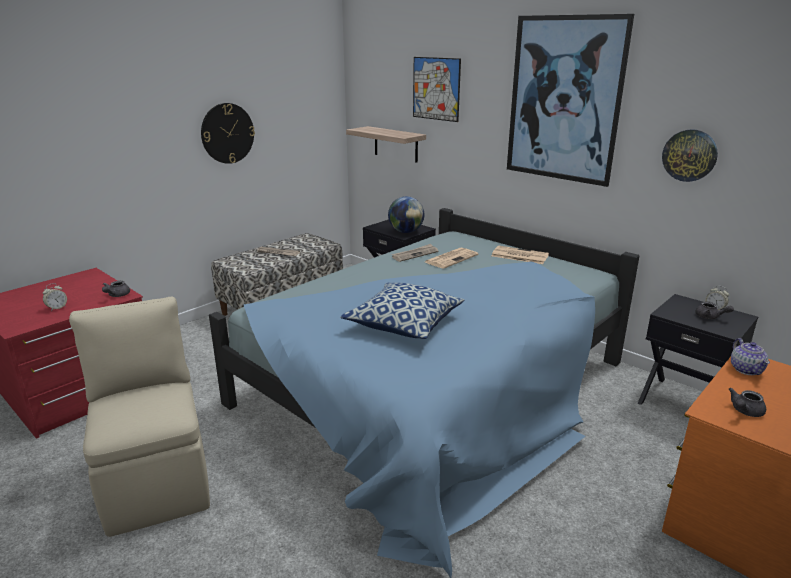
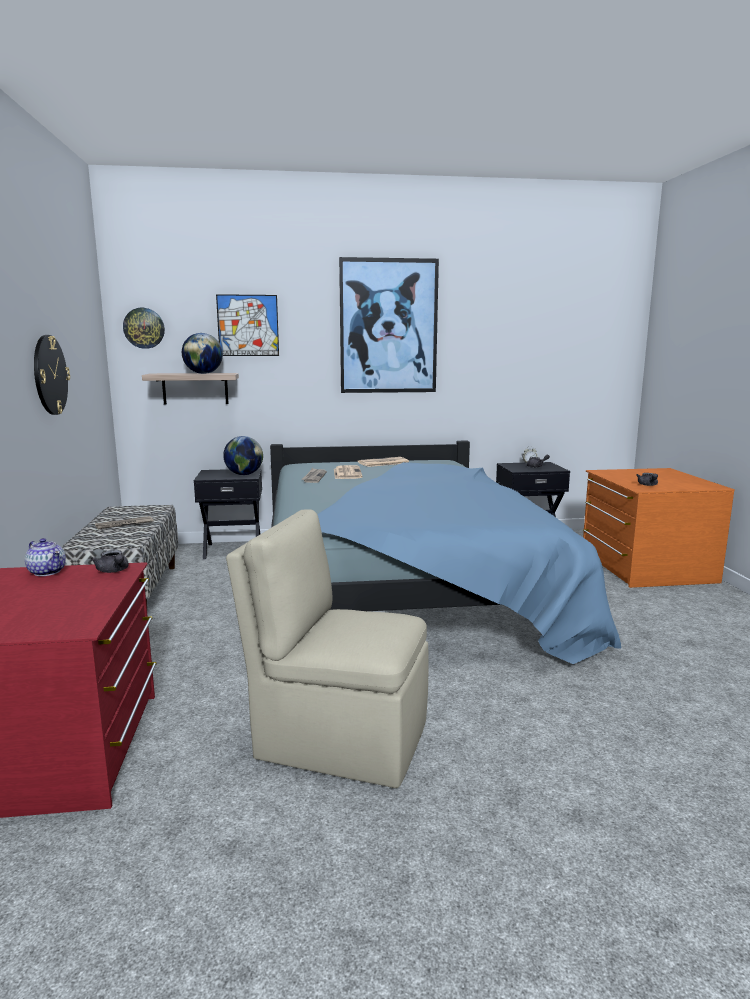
camera: 50 degrees left, 10 degrees down
alarm clock [43,283,67,311] -> none
pillow [340,282,464,339] -> none
wall clock [662,129,718,182] -> wall clock moved to [123,308,165,349]
teapot [731,338,770,375] -> teapot moved to [25,538,66,576]
none -> globe [182,333,223,374]

